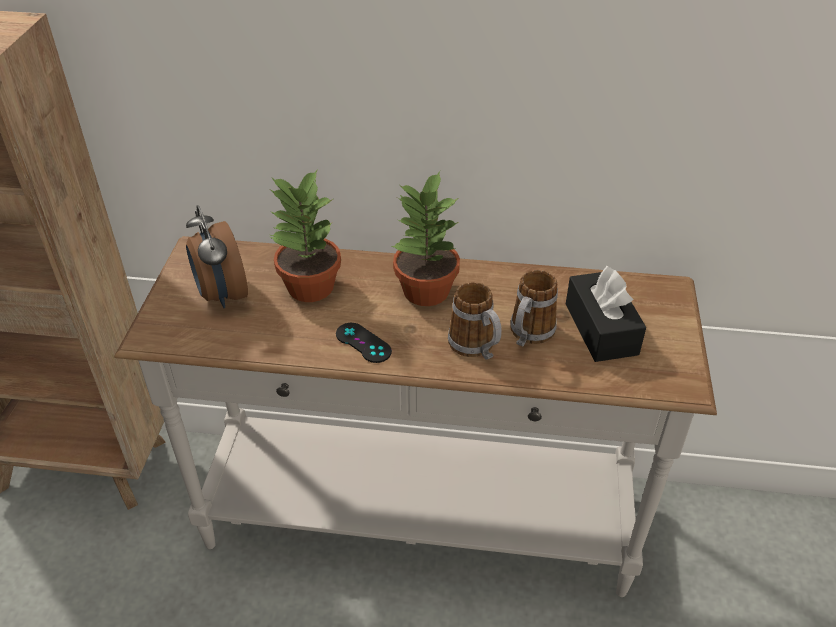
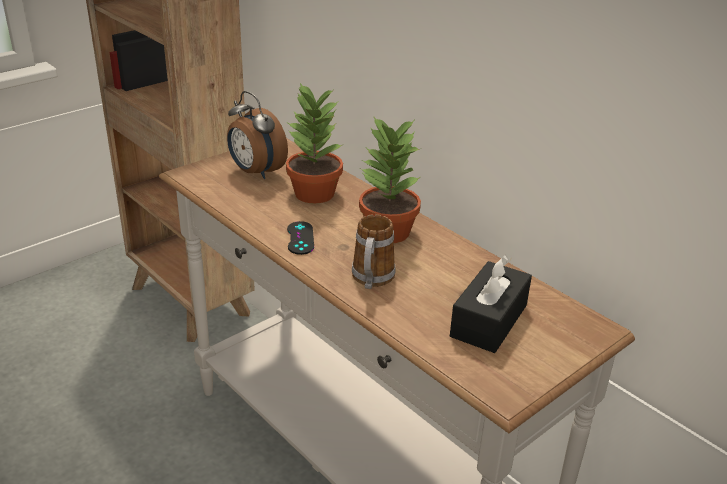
camera: 40 degrees right, 10 degrees down
alarm clock [186,205,248,308] -> alarm clock turned 60 degrees counterclockwise [227,91,288,179]
mug [510,270,558,346] -> none

